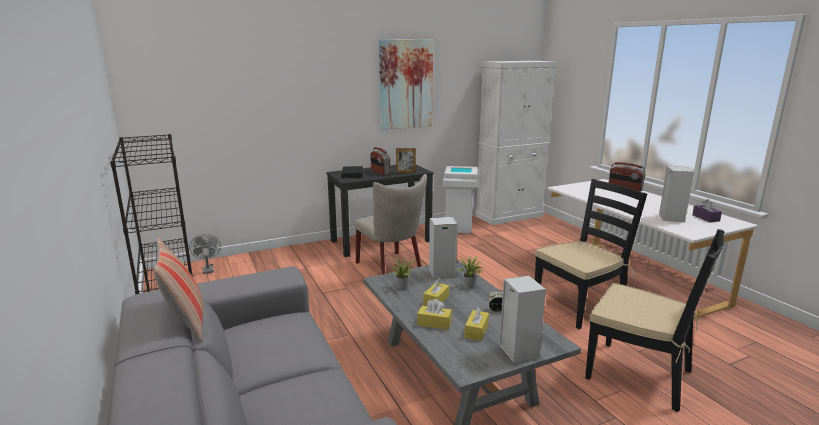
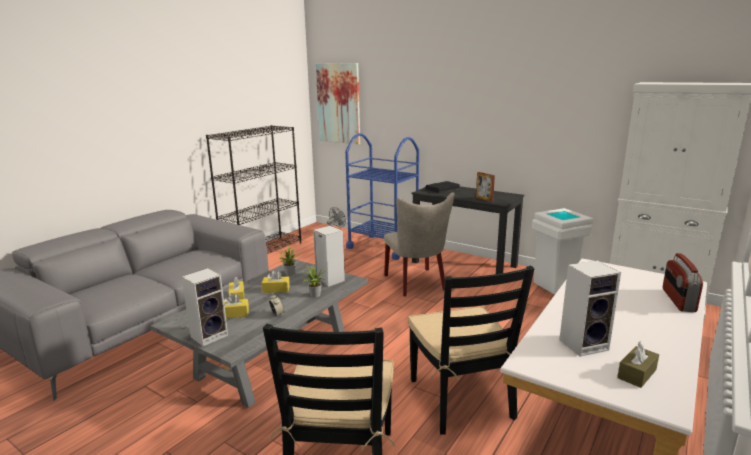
camera: 60 degrees right, 0 degrees up
pillow [154,238,204,342] -> none
beige chair [354,174,427,274] -> beige chair turned 45 degrees counterclockwise [384,192,454,297]
radio [370,147,390,176] -> none
picture [379,39,433,130] -> picture moved to [316,63,360,144]
black chair [535,179,647,329] -> black chair turned 45 degrees clockwise [408,266,535,435]
purple tissue box [692,199,722,222] -> brown tissue box [617,341,659,388]
none -> blue cart [345,133,419,260]

